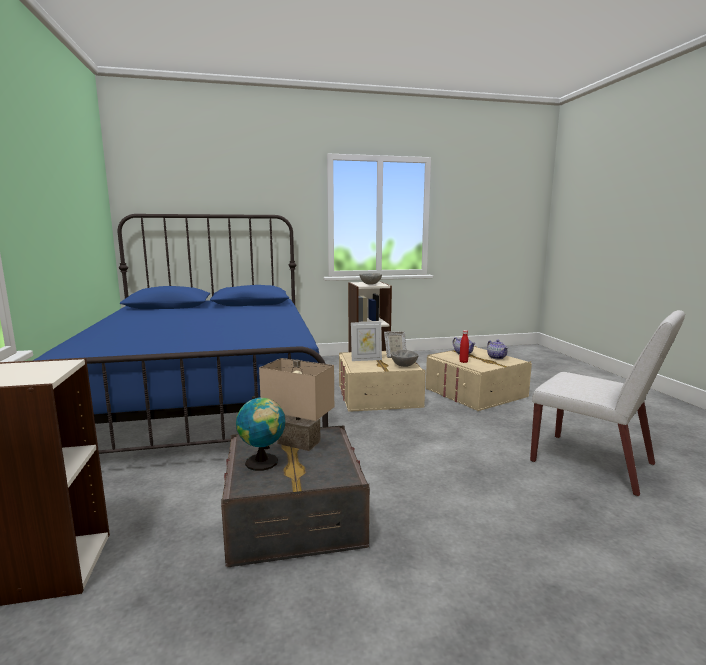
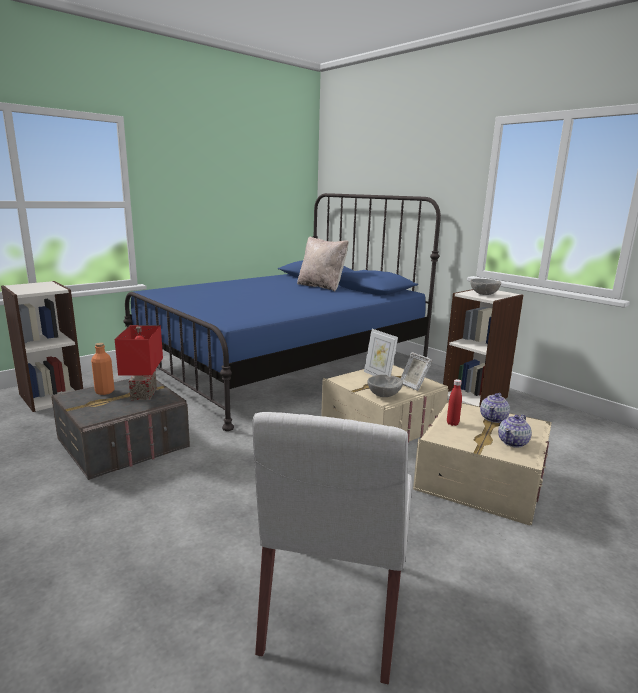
camera: 60 degrees right, 5 degrees up
globe [236,396,285,471] -> orange bottle [91,343,114,395]
beige table lamp [259,358,334,451] -> red table lamp [115,325,163,400]
none -> beige pillow [297,236,349,292]

